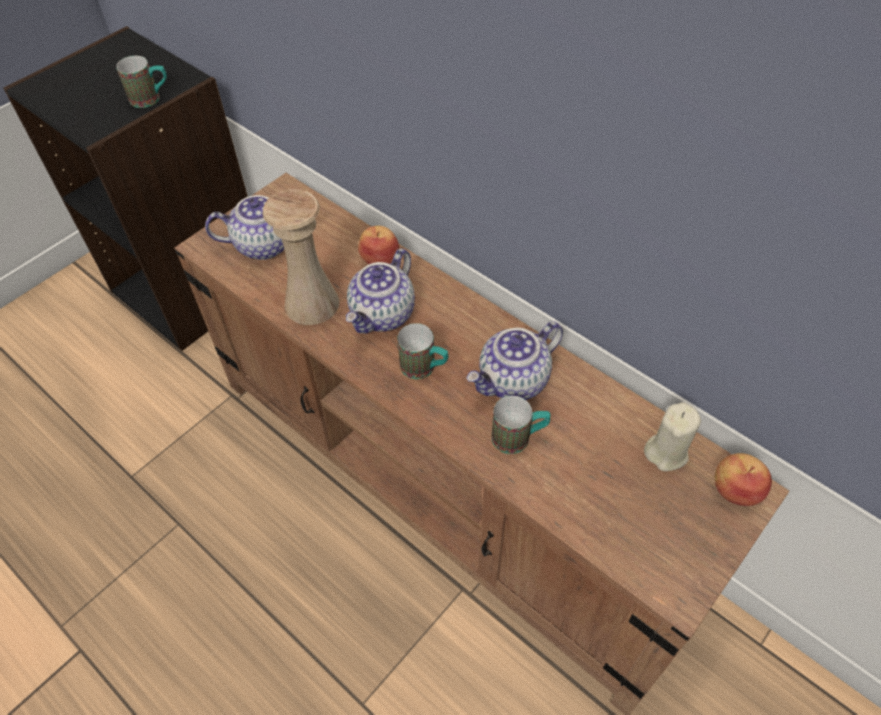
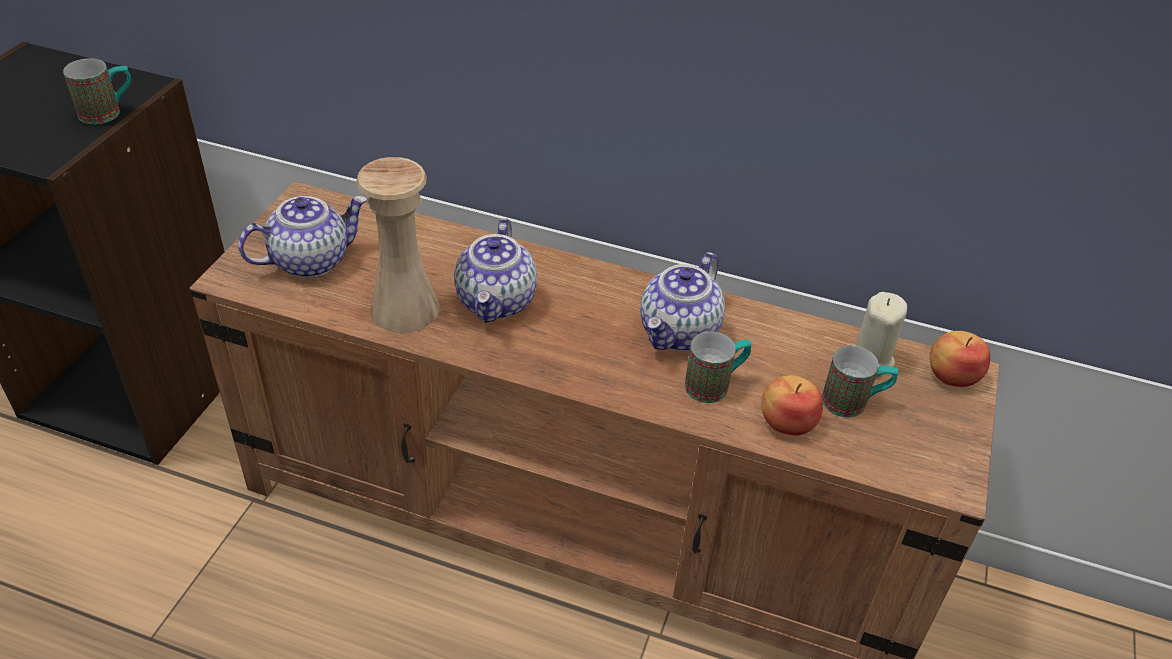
camera: 25 degrees left, 10 degrees down
apple [358,226,400,264] -> apple moved to [761,375,823,435]
mug [397,323,448,379] -> mug moved to [822,346,899,418]

